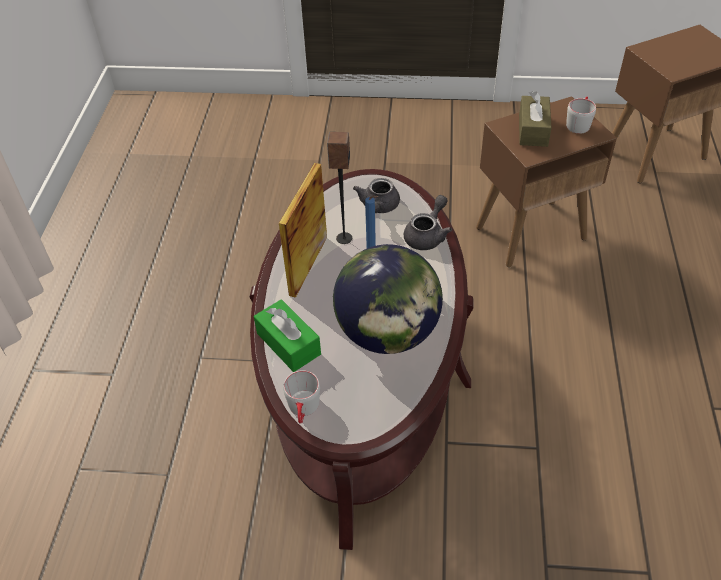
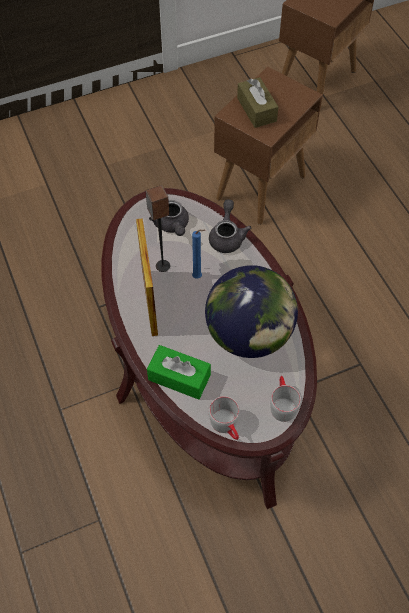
camera: 30 degrees left, 10 degrees up
grey mug [566,97,596,134] -> grey mug moved to [270,376,301,422]

